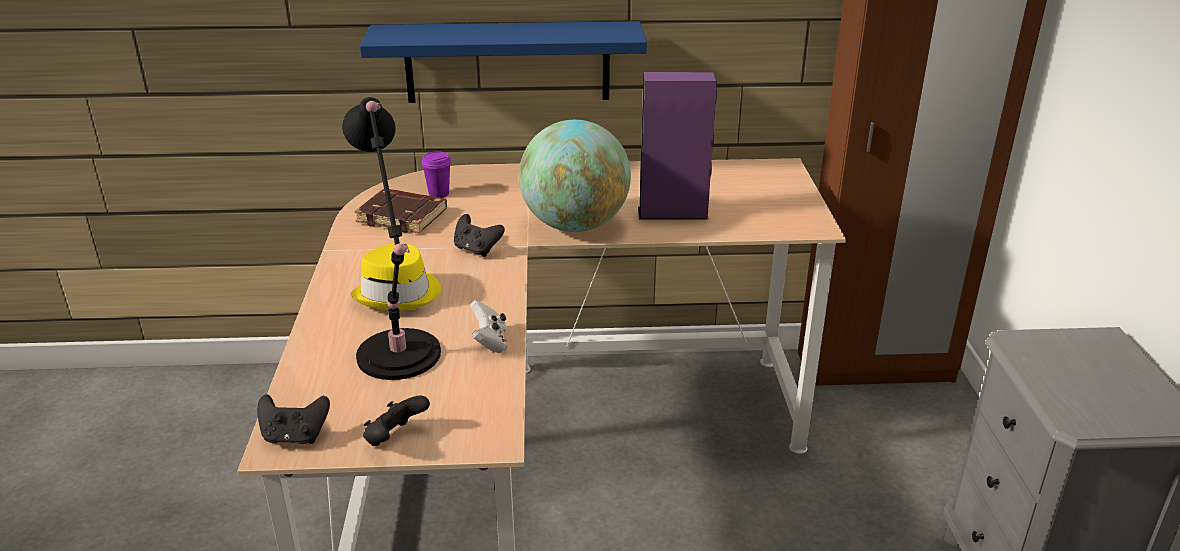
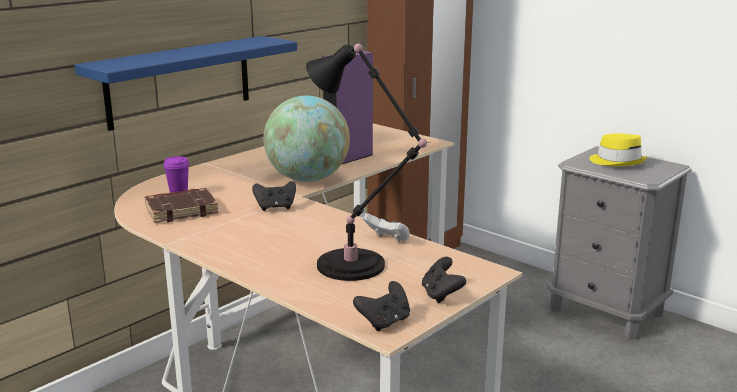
camera: 45 degrees left, 10 degrees down
yellow hat [350,243,441,310] -> yellow hat moved to [589,133,647,167]

